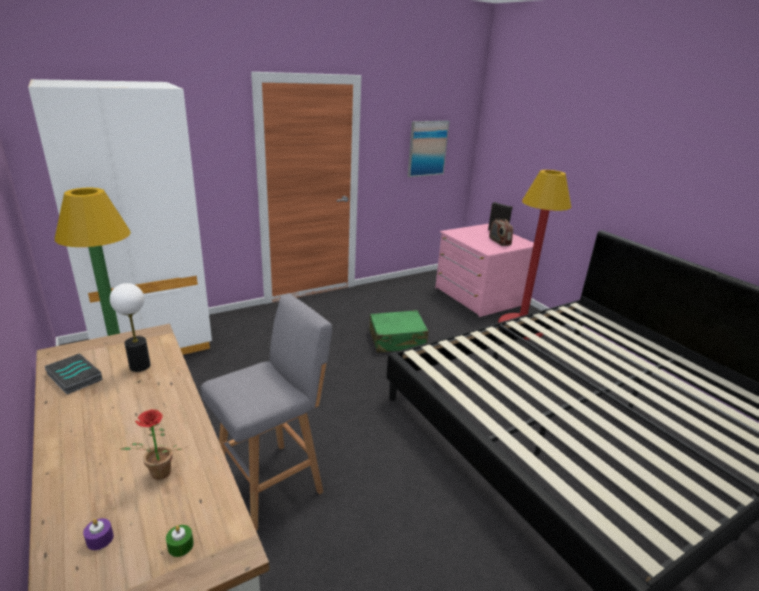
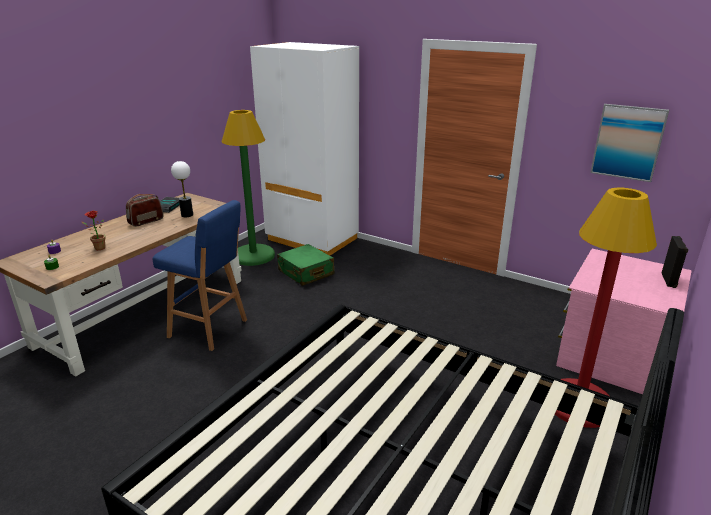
camera: 65 degrees right, 0 degrees up
grey stool [201,294,332,531] -> blue stool [152,200,247,351]
green suitcase [369,310,428,353] -> green suitcase moved to [277,244,335,286]
radio [489,218,513,246] -> radio moved to [126,194,164,227]

